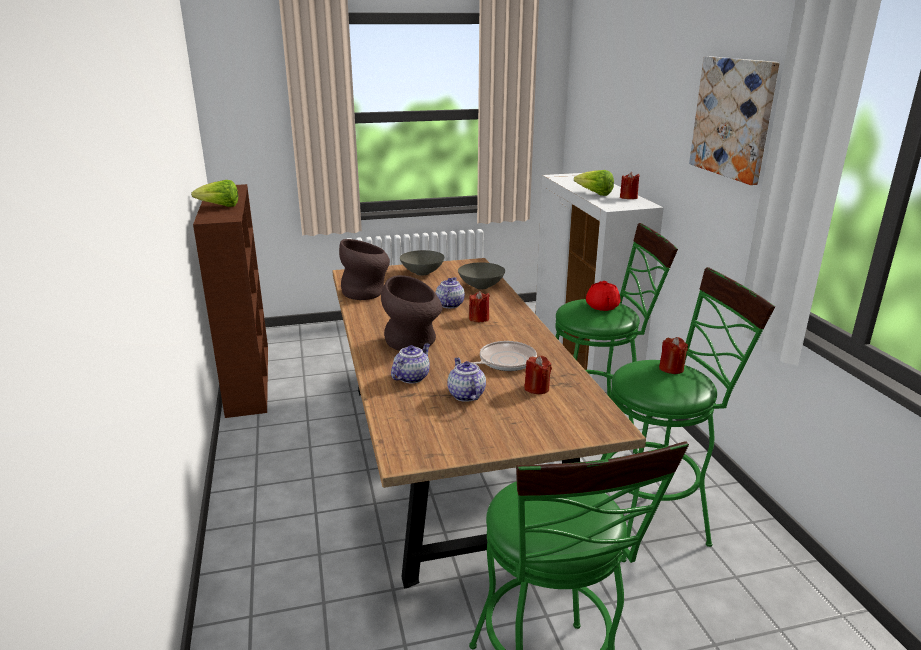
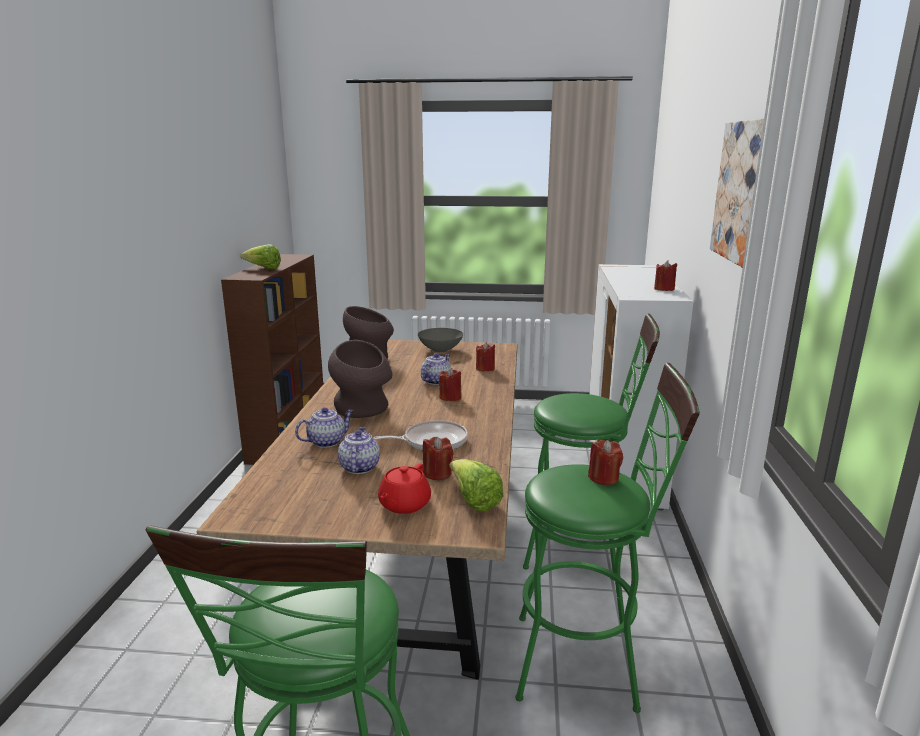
camera: 20 degrees right, 5 degrees down
grey bowl [458,262,505,290] -> red candle [476,342,495,372]
lettuce [574,170,614,196] -> lettuce moved to [449,459,503,512]
red teapot [586,281,620,311] -> red teapot moved to [378,463,431,514]

